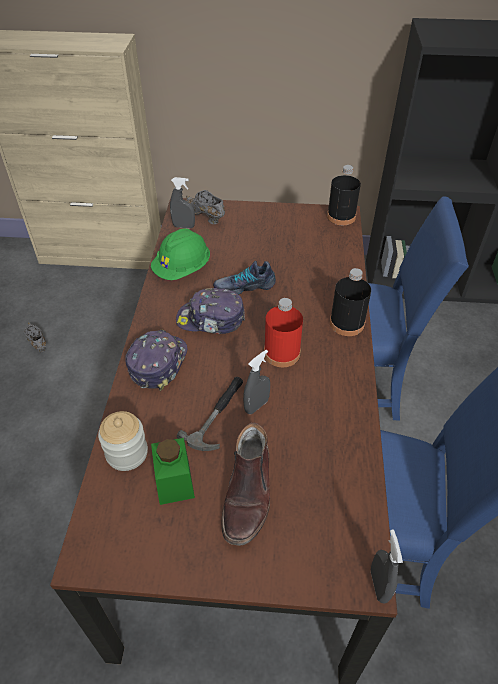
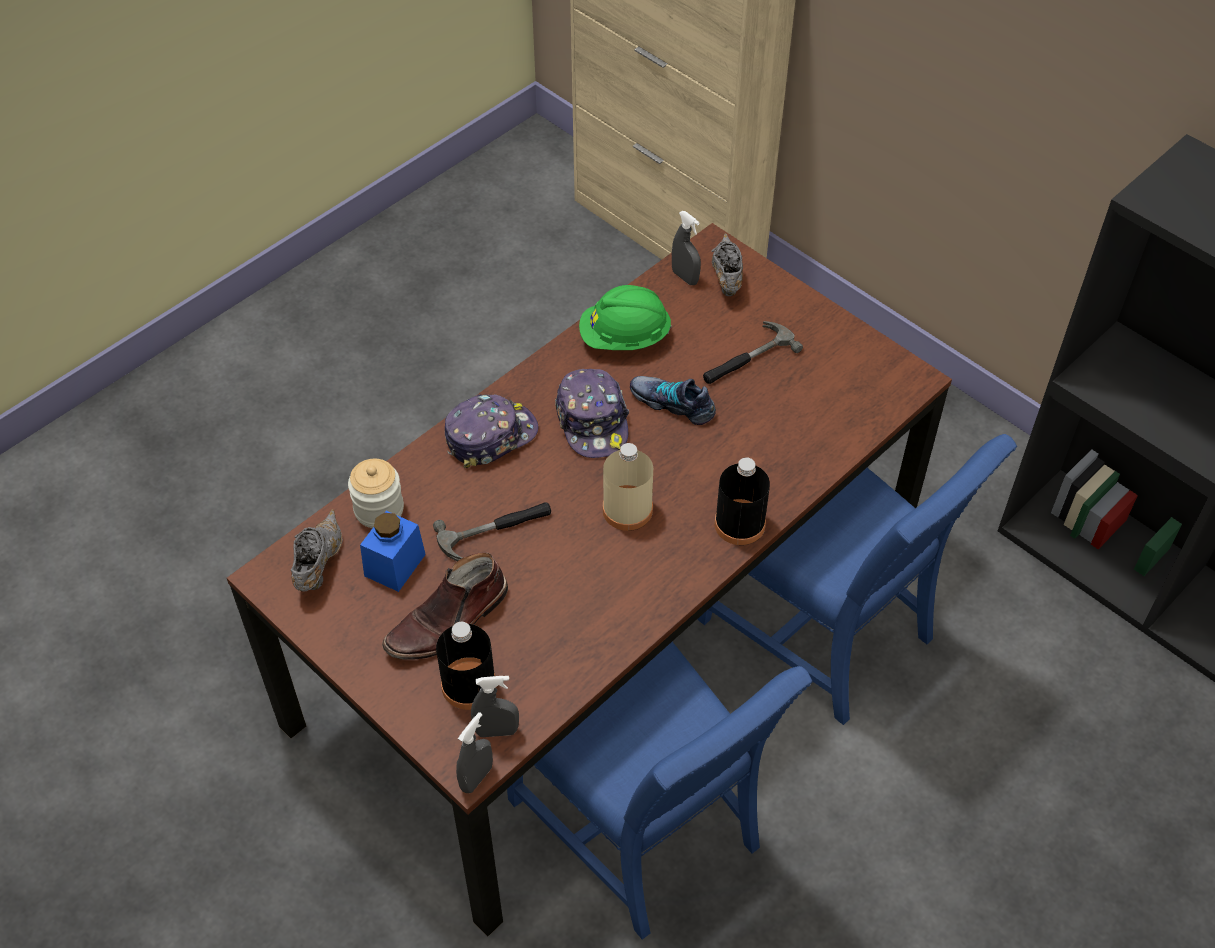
camera: 40 degrees right, 5 degrees up
grey shoe [23,322,46,352] -> grey shoe moved to [291,509,343,592]
green jar [151,438,195,505] -> blue jar [360,511,426,592]
cap [176,288,245,334] -> cap turned 150 degrees counterclockwise [555,369,629,458]
grey spray bottle [243,350,270,414] -> grey spray bottle moved to [471,676,519,737]
red bottle [264,298,303,367] -> beige bottle [602,443,653,531]
black bottle [327,165,361,225] -> black bottle moved to [436,622,495,710]
none -> hammer [703,321,803,384]

